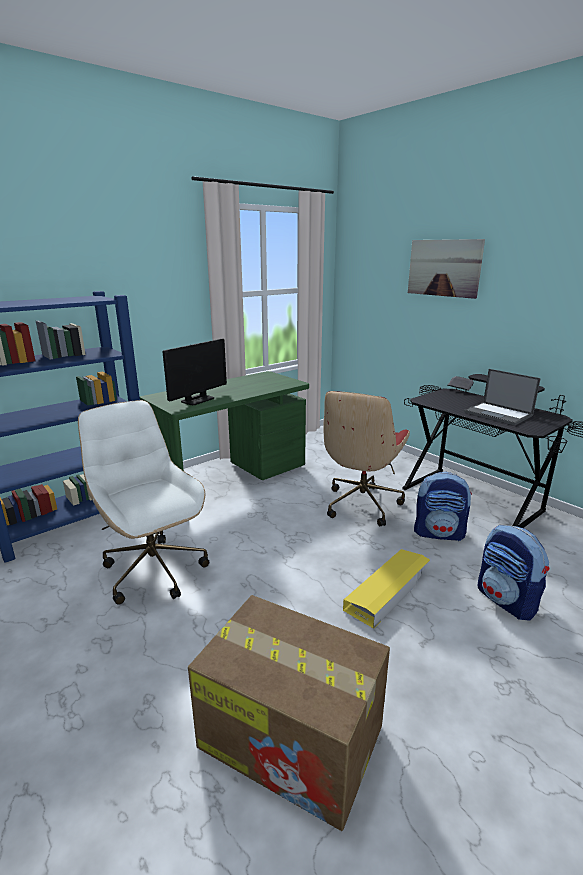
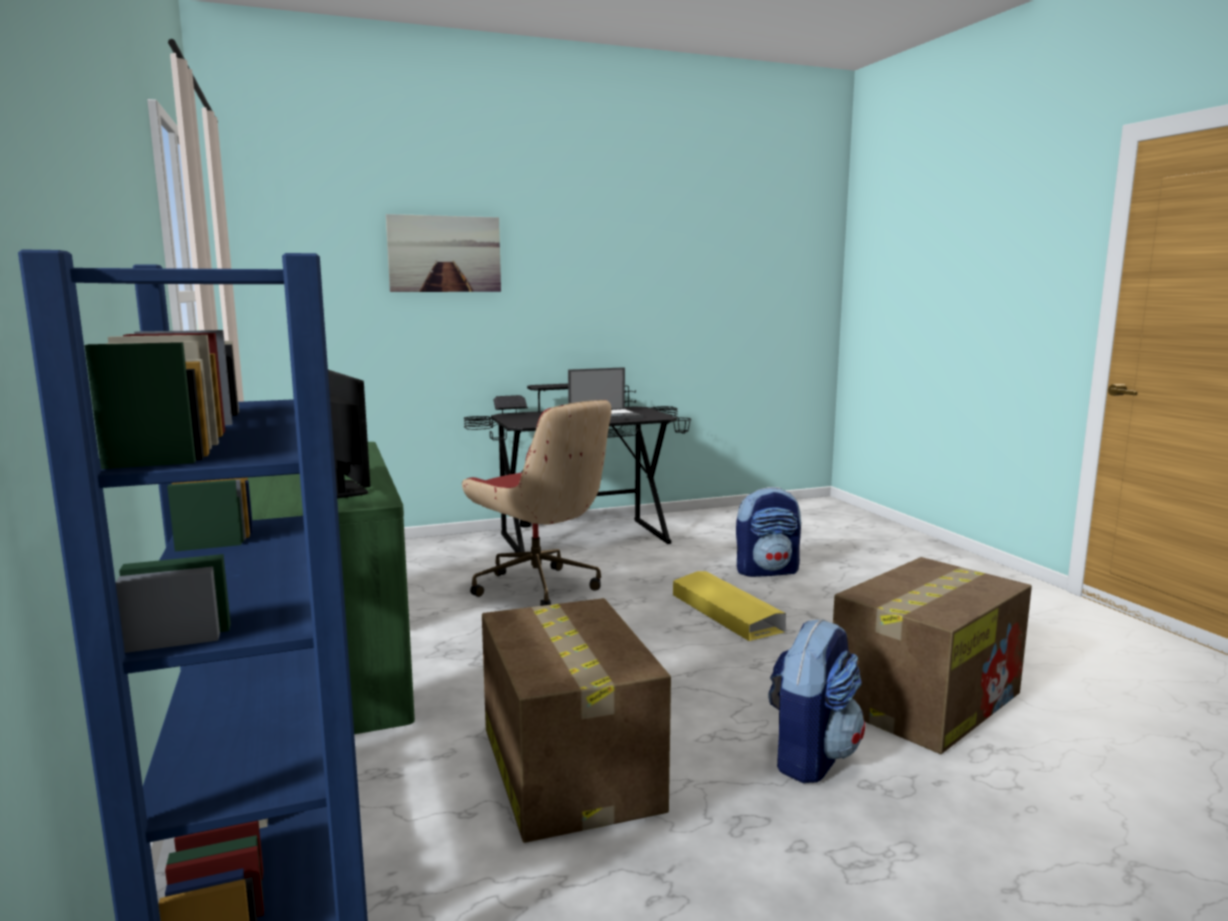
camera: 70 degrees left, 10 degrees down
white office chair [78,400,209,605] -> cardboard box [482,598,671,843]
backpack [414,472,472,541] -> backpack moved to [768,618,865,783]

